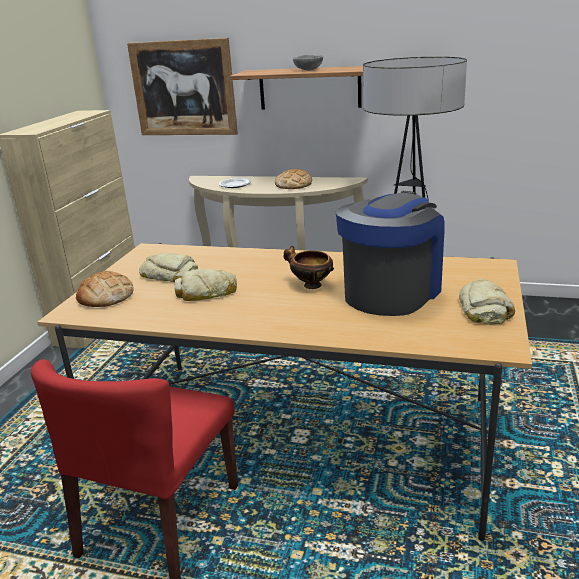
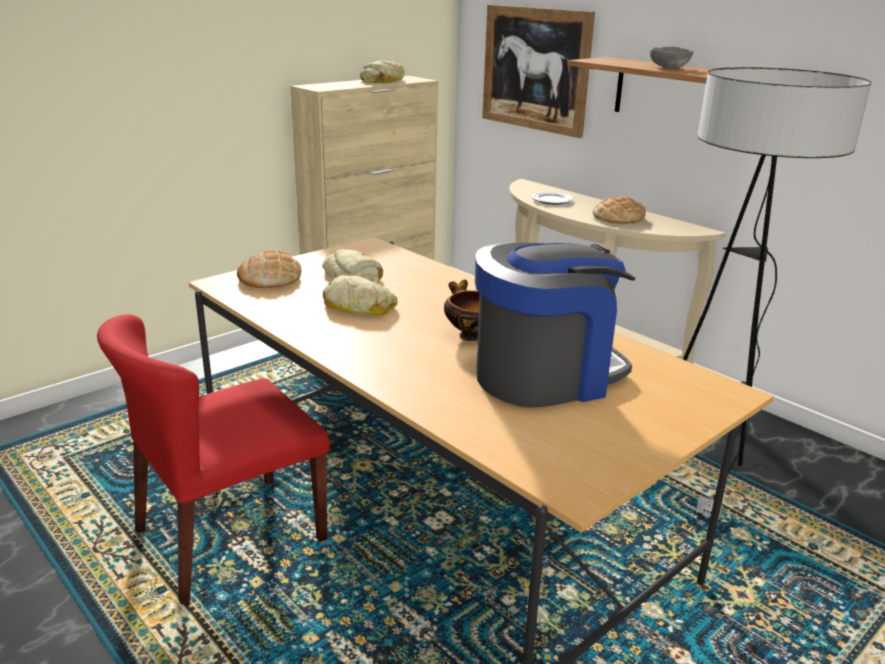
camera: 30 degrees right, 0 degrees up
bread [459,279,515,325] -> bread moved to [360,61,404,83]

